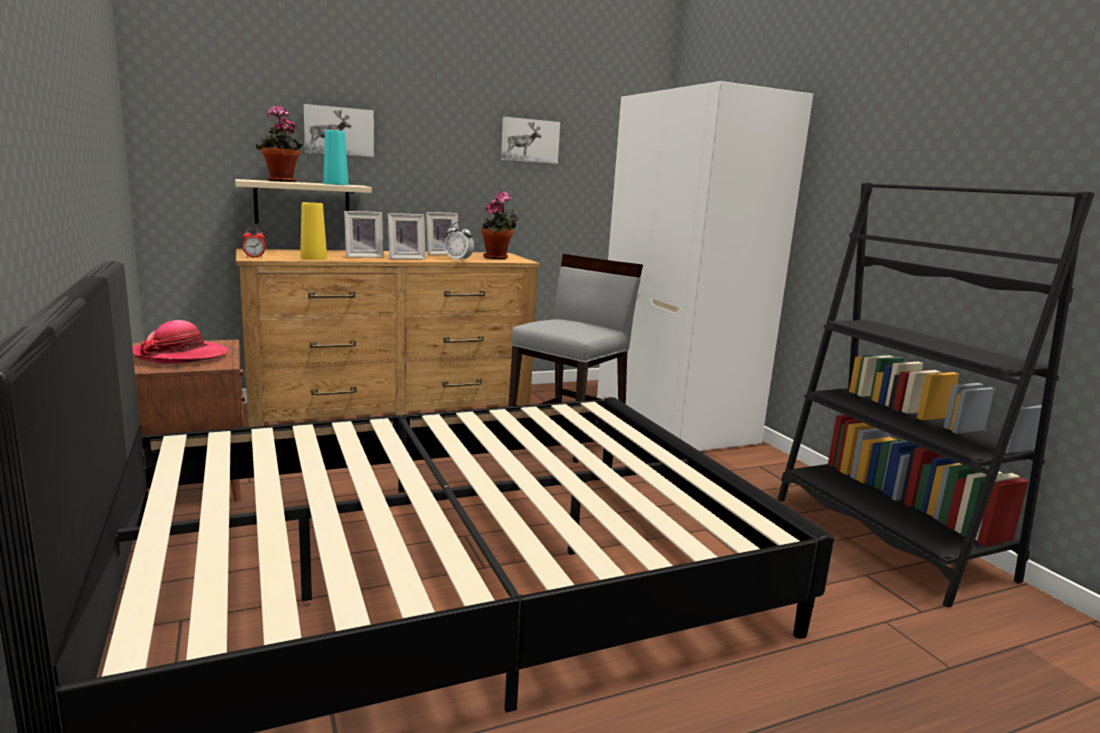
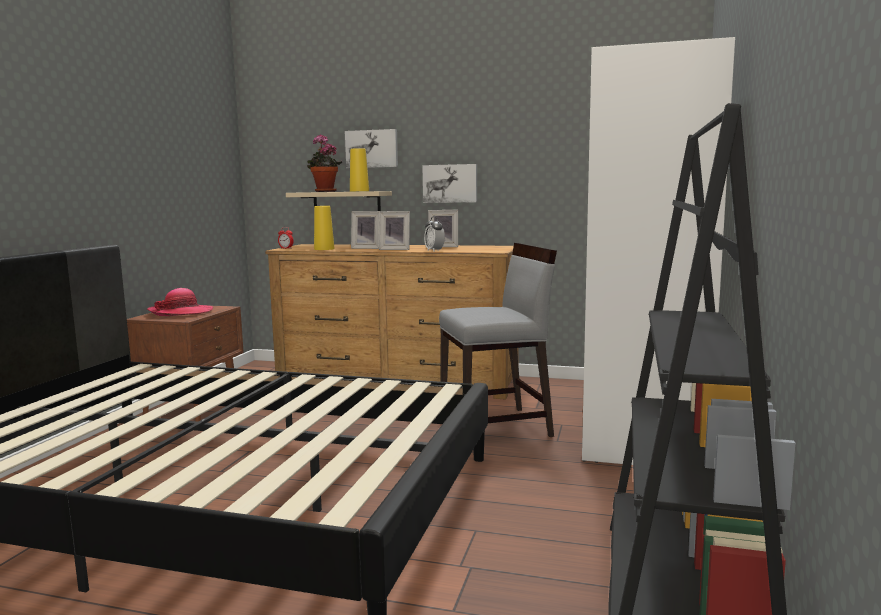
camera: 40 degrees right, 5 degrees down
turquoise vase [323,130,349,185] -> yellow vase [350,148,369,191]
potted plant [481,191,519,259] -> none
picture [501,117,560,164] -> picture moved to [422,164,477,203]

